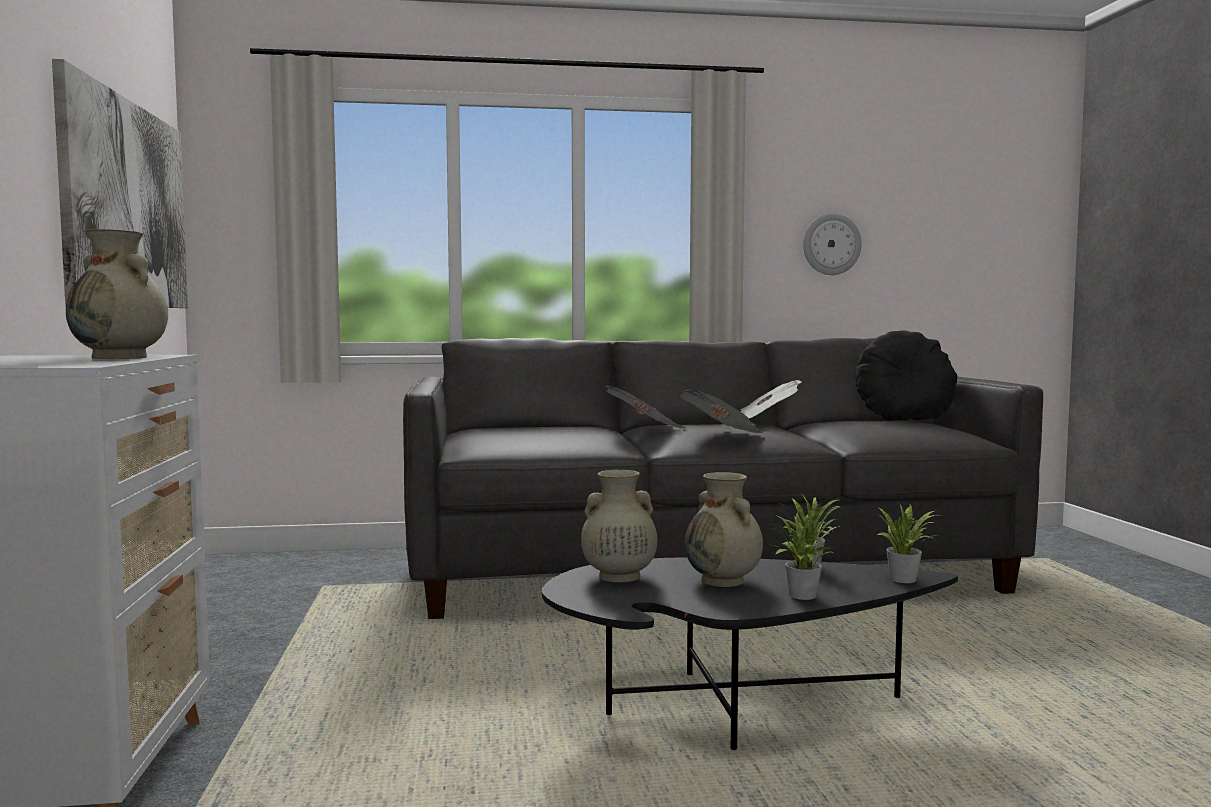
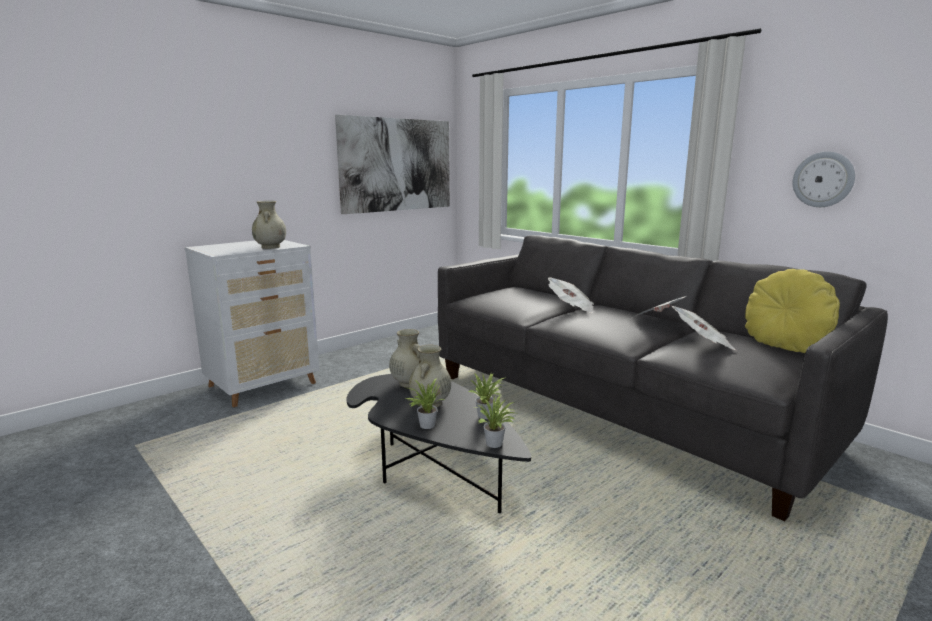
camera: 55 degrees right, 10 degrees up
newspaper [680,389,763,433] -> newspaper moved to [672,306,735,350]
black pillow [855,330,957,421] -> yellow pillow [745,269,840,353]

